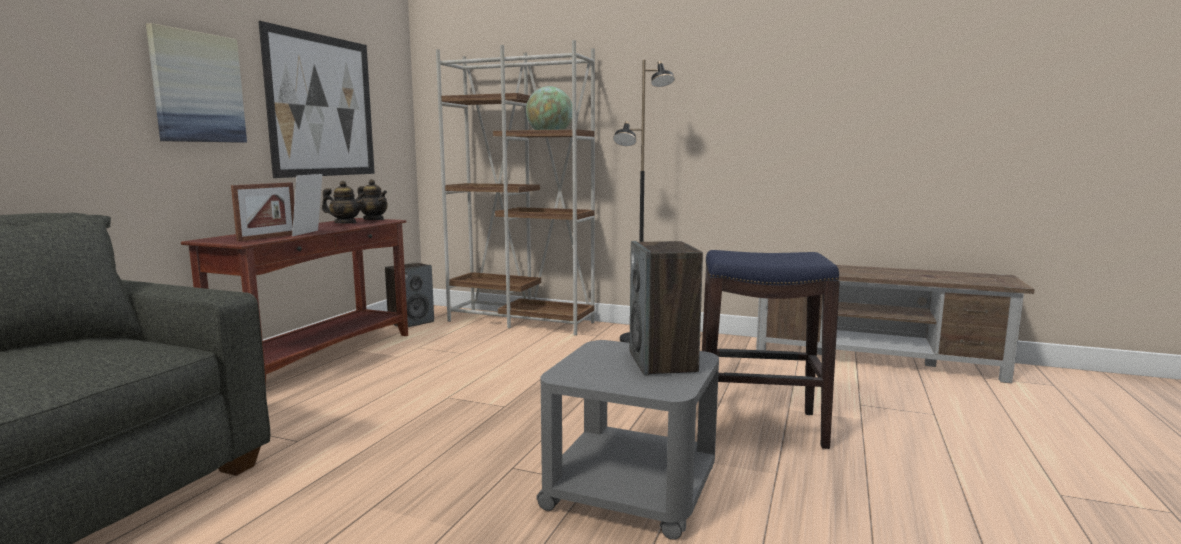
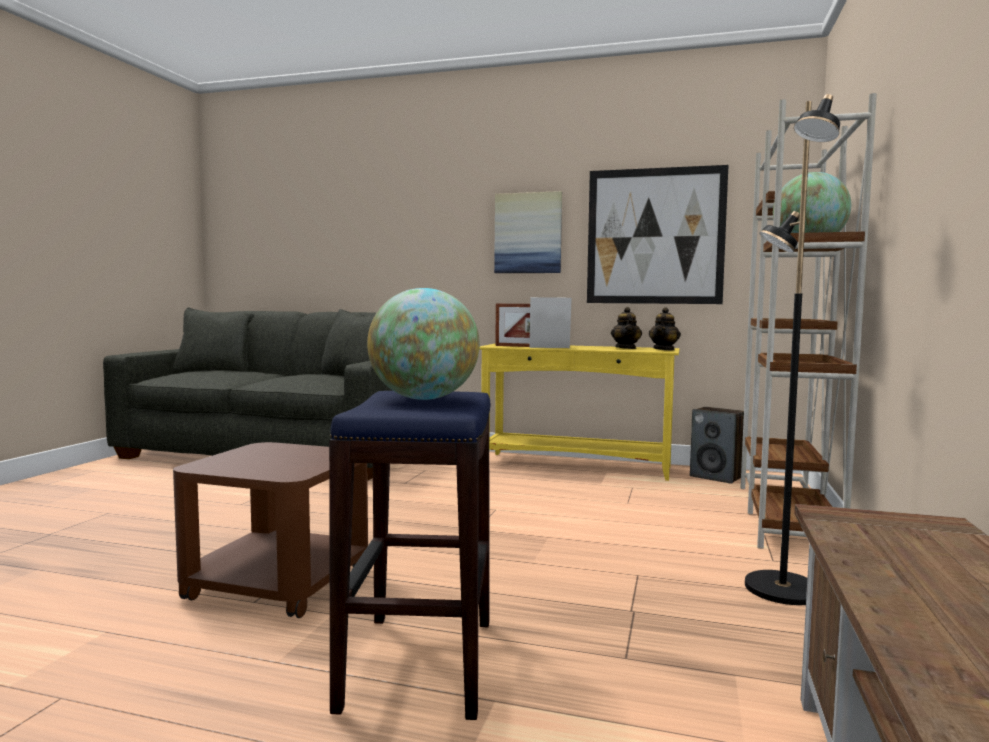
camera: 85 degrees right, 5 degrees down
brown console table [181,218,408,384] -> yellow console table [479,344,680,481]
grey side table [536,340,719,540] -> brown side table [173,442,368,618]
speaker [630,241,703,375] -> none
none -> globe [367,288,480,400]

